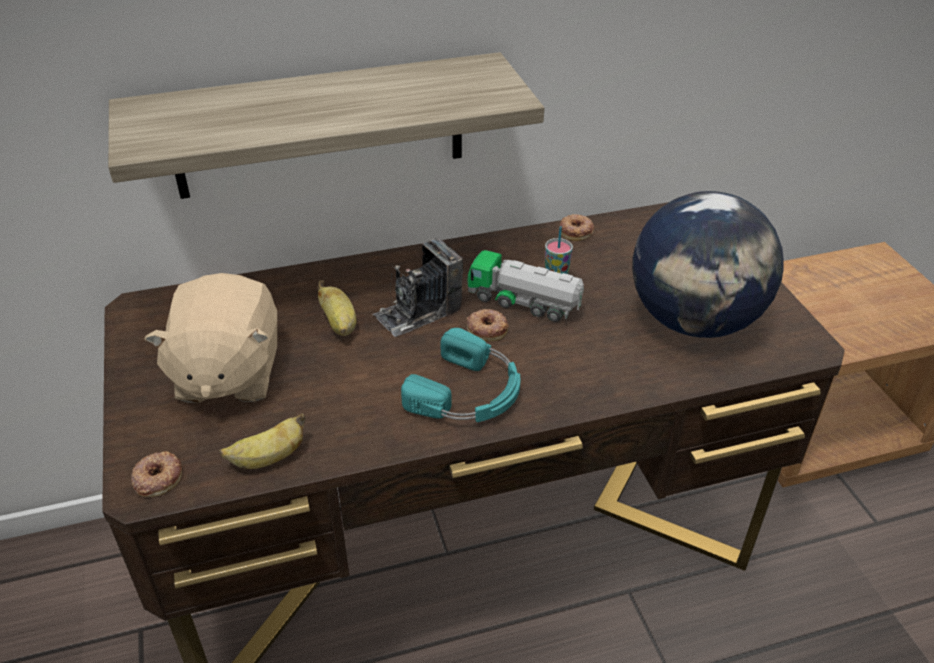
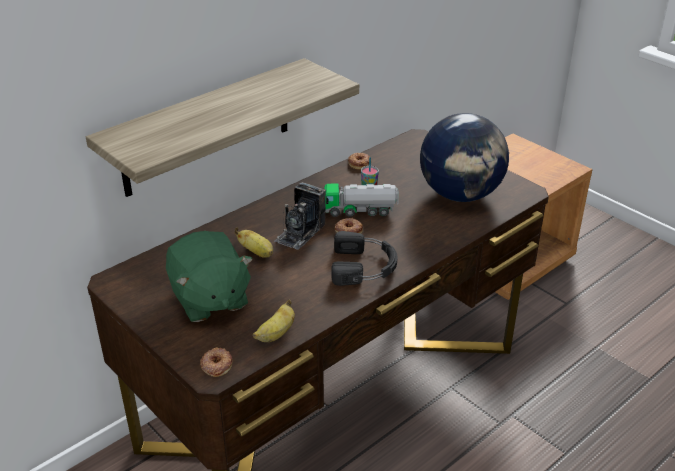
camera: 25 degrees left, 5 degrees down
beige plush toy [144,273,277,403] -> green plush toy [166,231,253,322]
turquoise headphones [401,328,521,422] -> black headphones [331,231,397,286]

